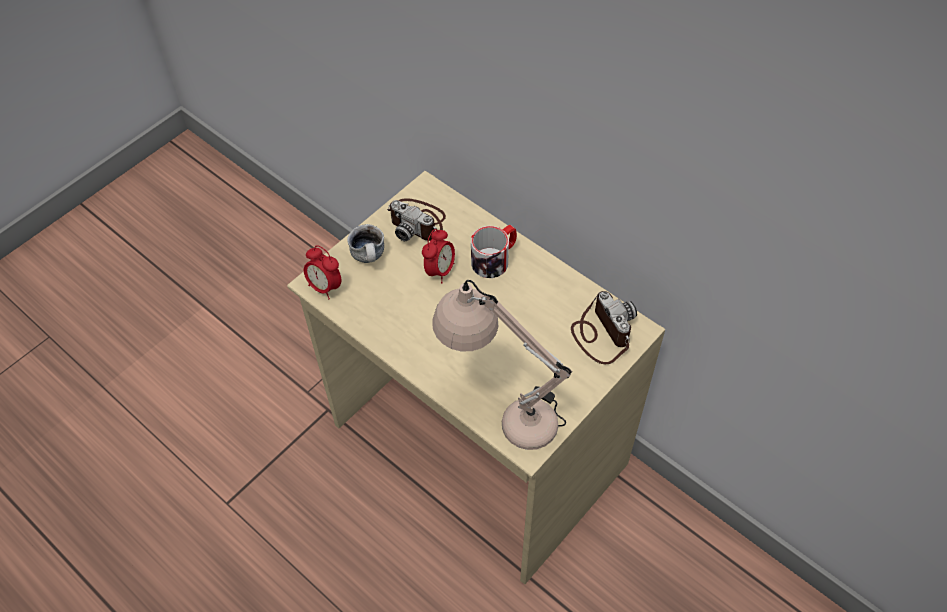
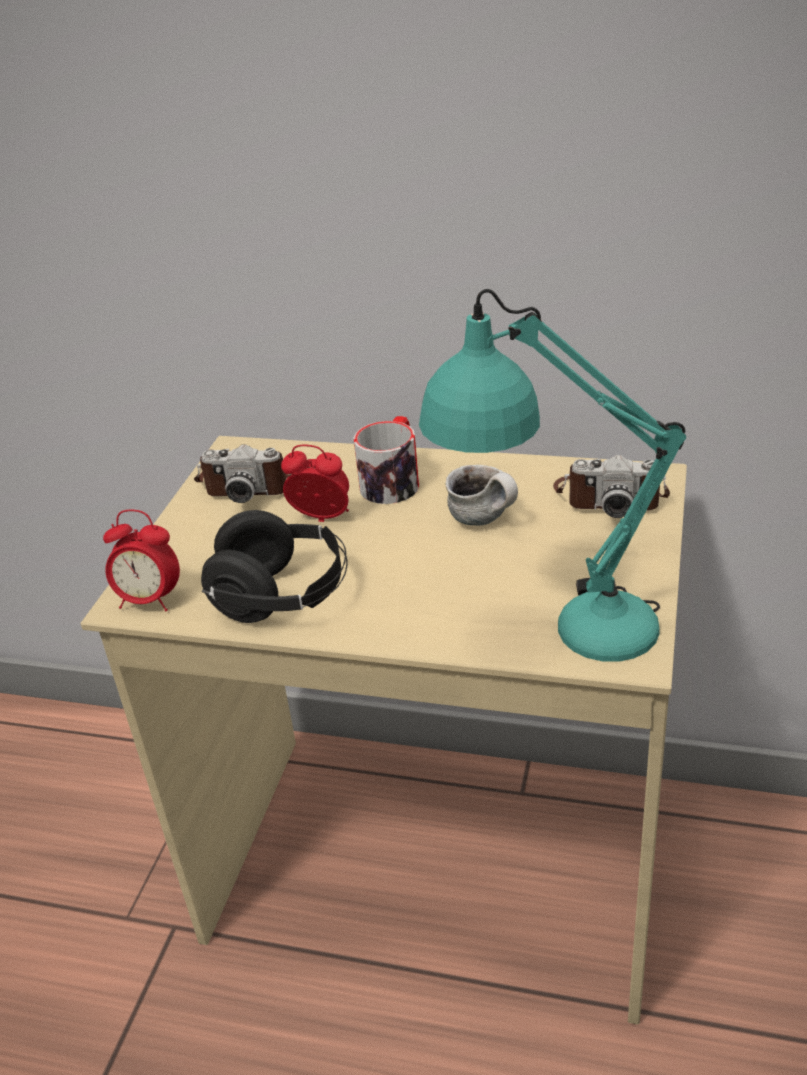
camera: 25 degrees left, 20 degrees down
mug [347,224,384,263] -> mug moved to [446,465,518,525]
alarm clock [422,229,455,283] -> alarm clock turned 75 degrees counterclockwise [281,445,349,522]
beige table lamp [432,280,572,450] -> turquoise table lamp [419,289,686,662]
camera [571,291,637,364] -> camera turned 150 degrees clockwise [553,455,670,518]
none -> black headphones [201,510,348,623]

